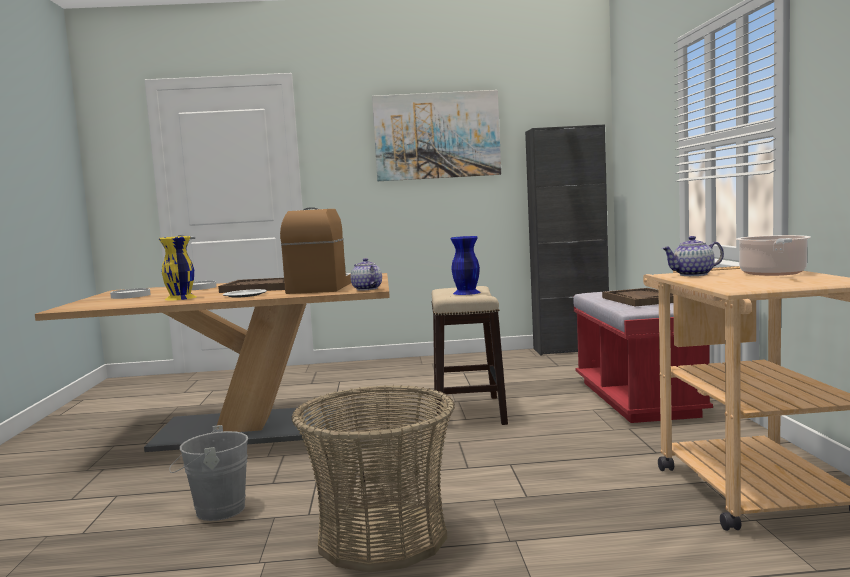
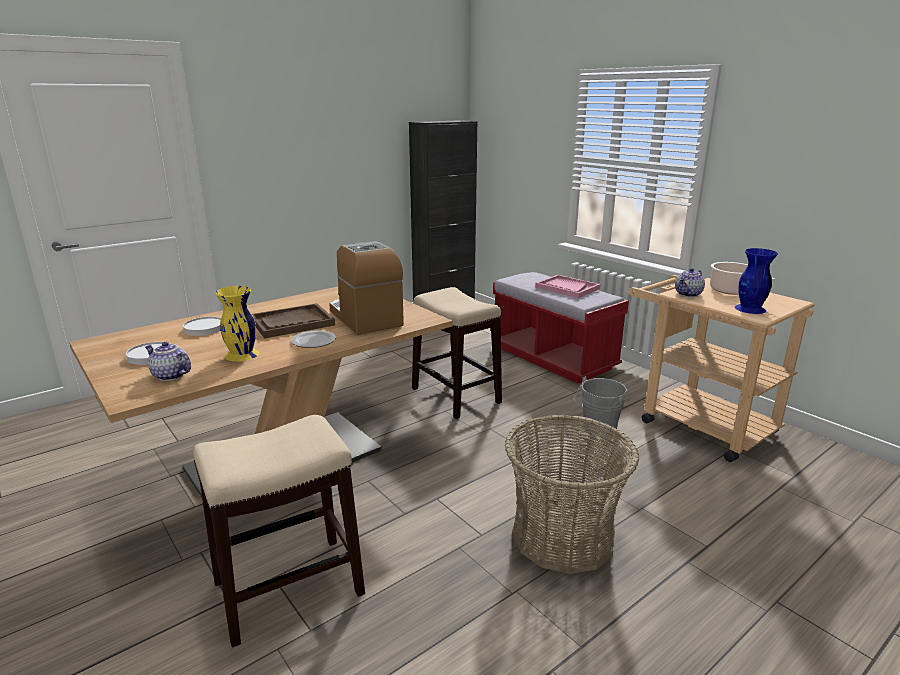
camera: 35 degrees left, 15 degrees up
grey bucket [169,425,248,521] -> grey bucket moved to [574,376,628,438]
teapot [350,258,382,290] -> teapot moved to [144,342,191,381]
picture [372,90,501,181] -> none
blue vase [450,236,481,295] -> blue vase moved to [734,248,778,314]
brown tray [602,288,673,306] -> pink tray [535,275,600,298]
none -> stool [193,415,365,647]

